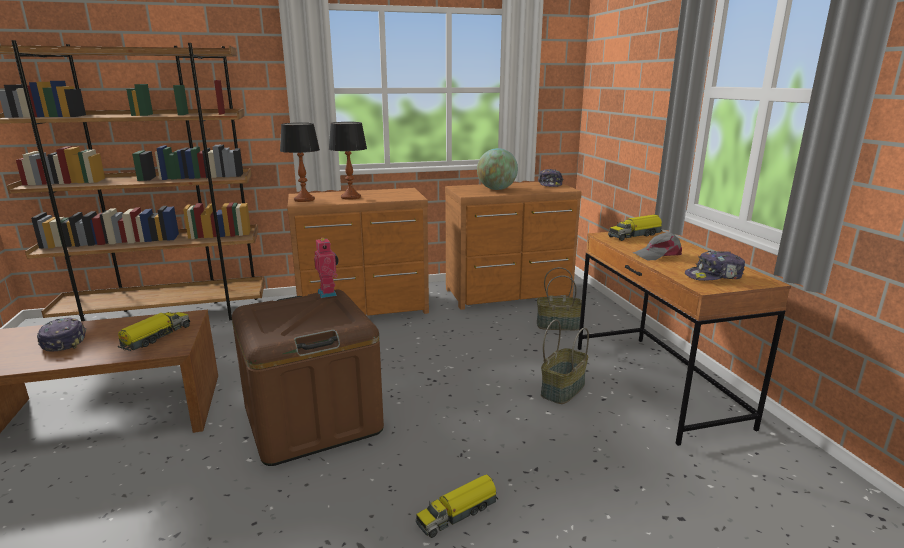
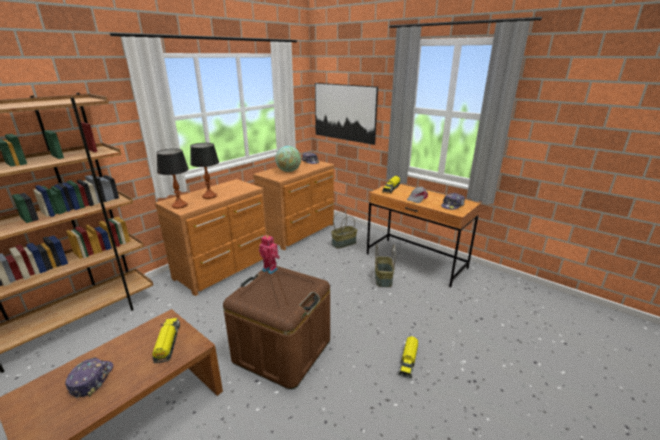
camera: 35 degrees left, 5 degrees up
cap [37,318,86,351] -> cap turned 60 degrees clockwise [65,357,113,398]
none -> picture [315,83,378,145]

